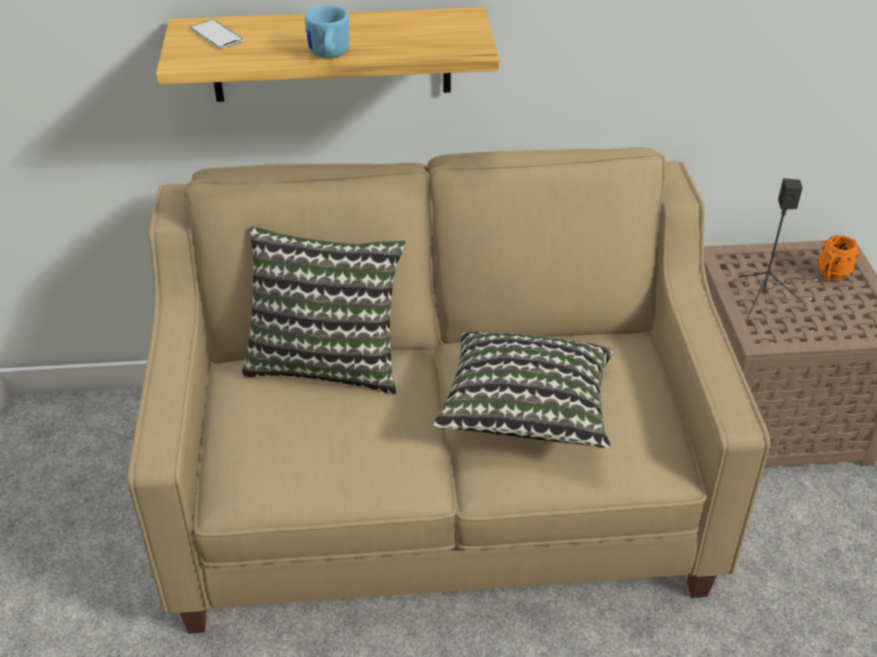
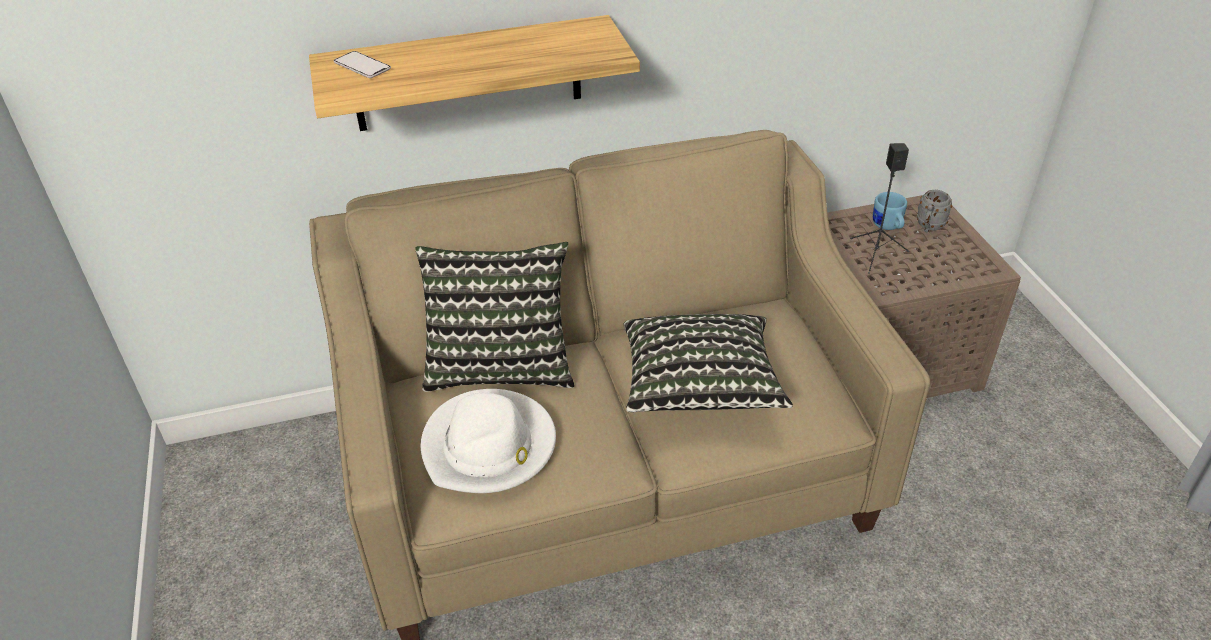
camera: 10 degrees left, 0 degrees up
blue mug [305,5,349,58] -> blue mug moved to [873,192,907,230]
orange mug [818,235,859,282] -> grey mug [917,190,952,232]
none -> white hat [421,389,556,493]

